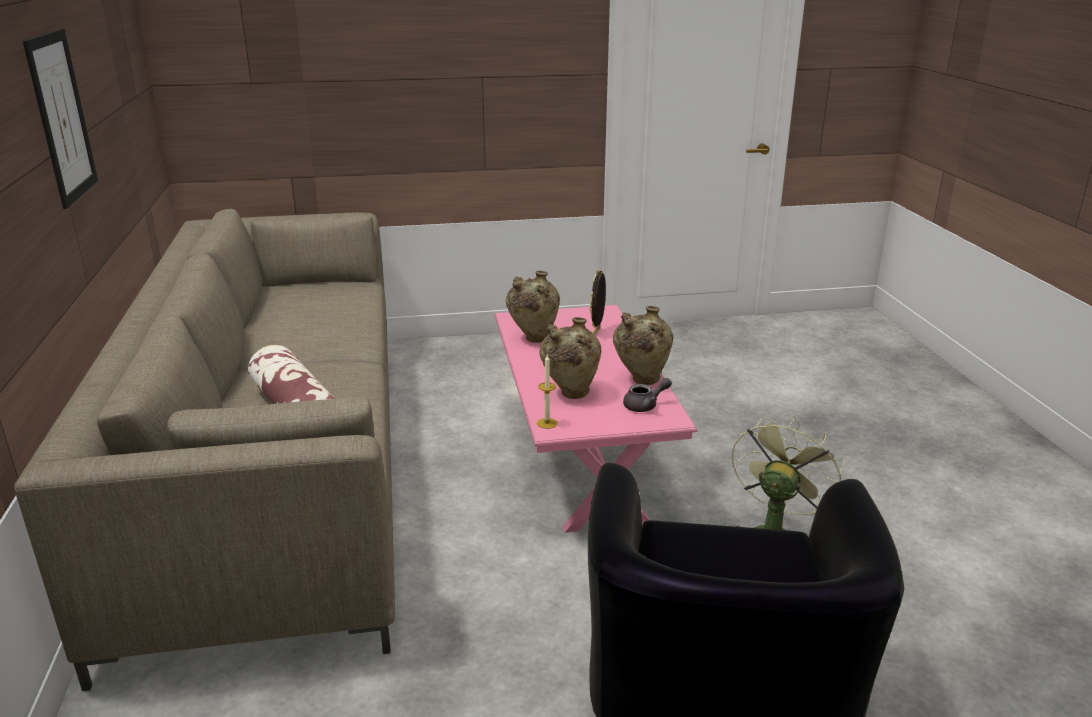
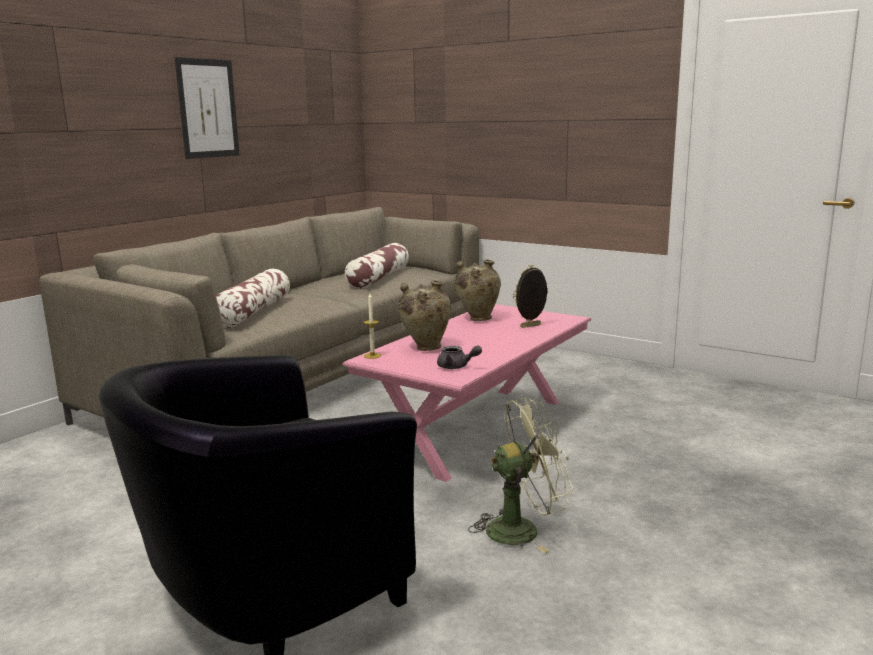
camera: 45 degrees right, 10 degrees down
beige vase [613,306,673,385] -> none
none -> pillow [345,243,409,288]

